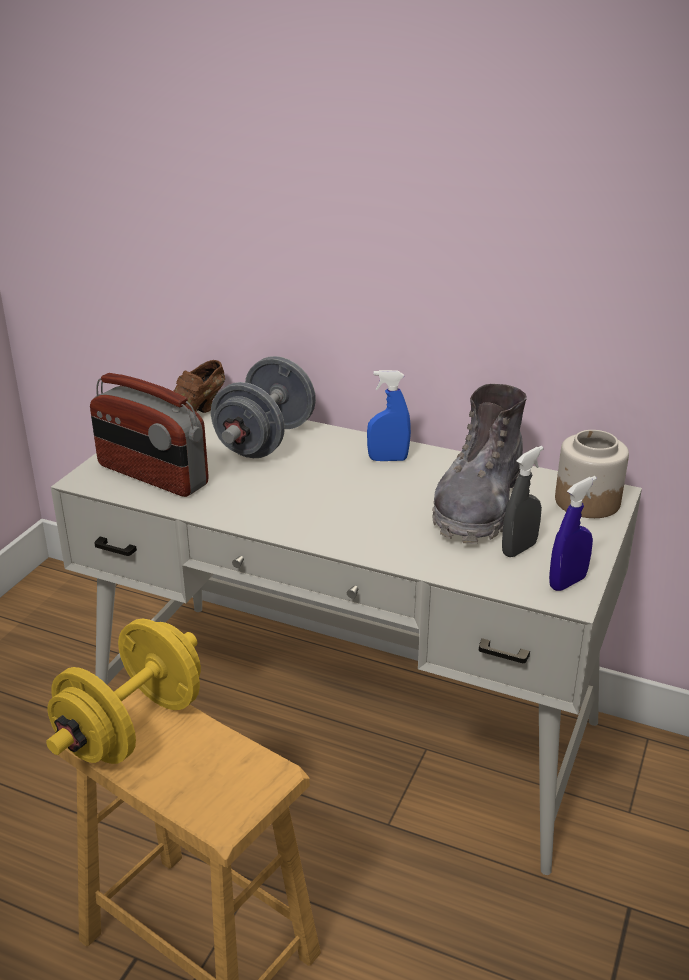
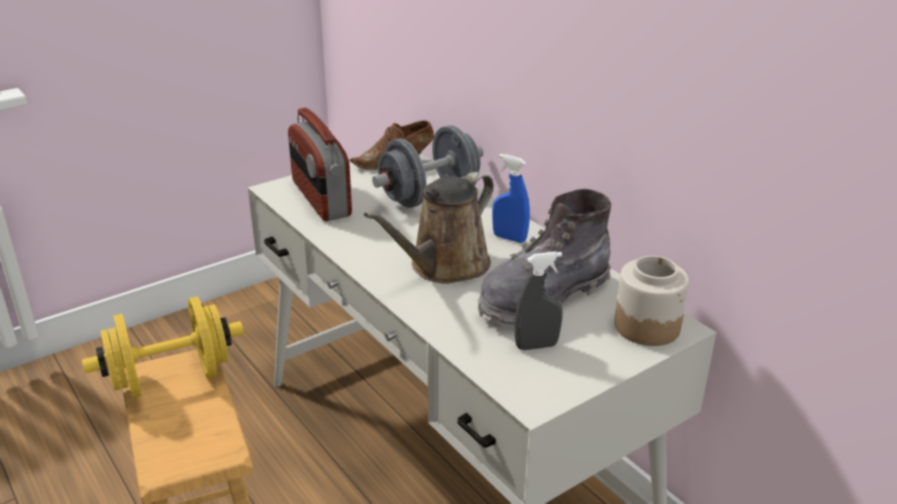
camera: 30 degrees right, 0 degrees up
blue spray bottle [549,476,597,591] -> none
none -> brown watering can [364,172,494,284]

